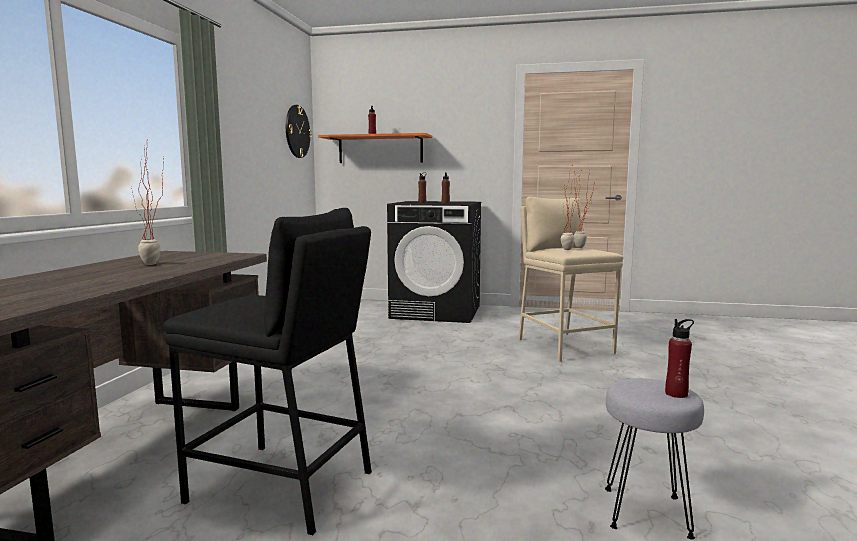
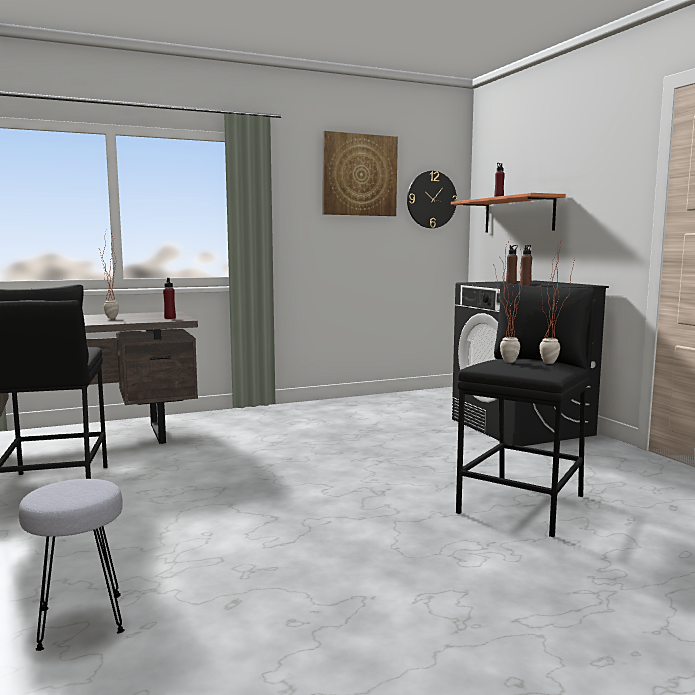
camera: 55 degrees right, 0 degrees up
beige stool [518,197,623,362] -> black stool [456,282,596,537]
red bottle [665,319,694,398] -> red bottle moved to [163,278,176,319]
none -> picture [323,131,398,216]

